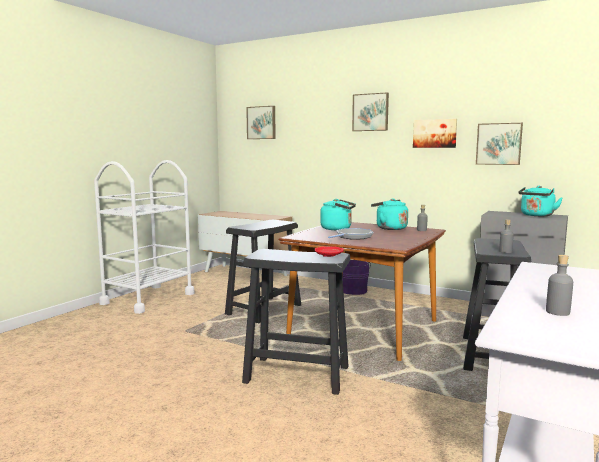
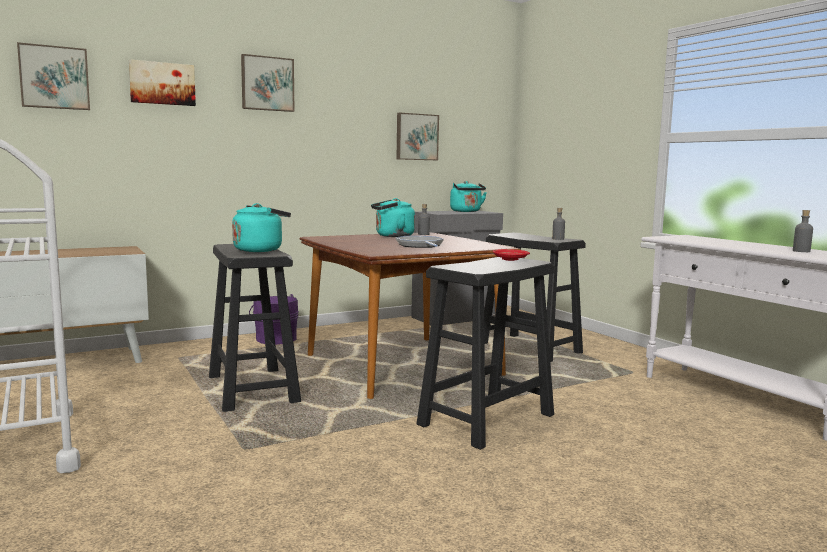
camera: 60 degrees left, 0 degrees up
turquoise kettle [320,199,356,230] -> turquoise kettle moved to [232,203,291,252]
picture [413,119,457,148] -> picture moved to [129,59,196,106]

